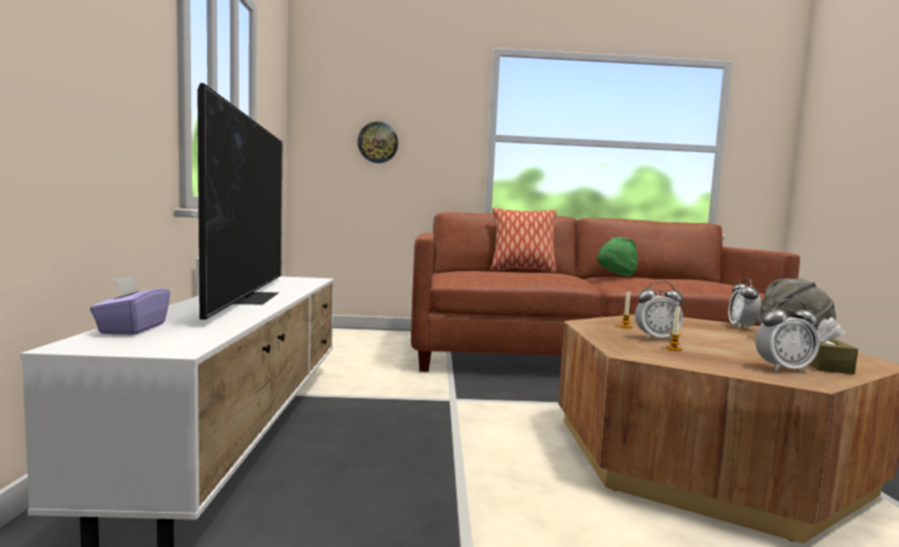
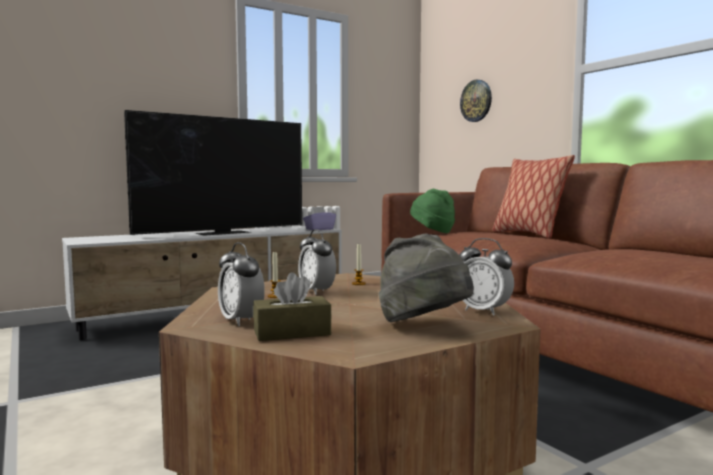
camera: 60 degrees right, 0 degrees up
purple tissue box [90,275,170,335] -> purple tissue box moved to [303,207,336,231]
green hat [597,237,638,276] -> green hat moved to [410,189,455,233]
alarm clock [728,278,761,329] -> alarm clock turned 120 degrees counterclockwise [459,238,514,316]

